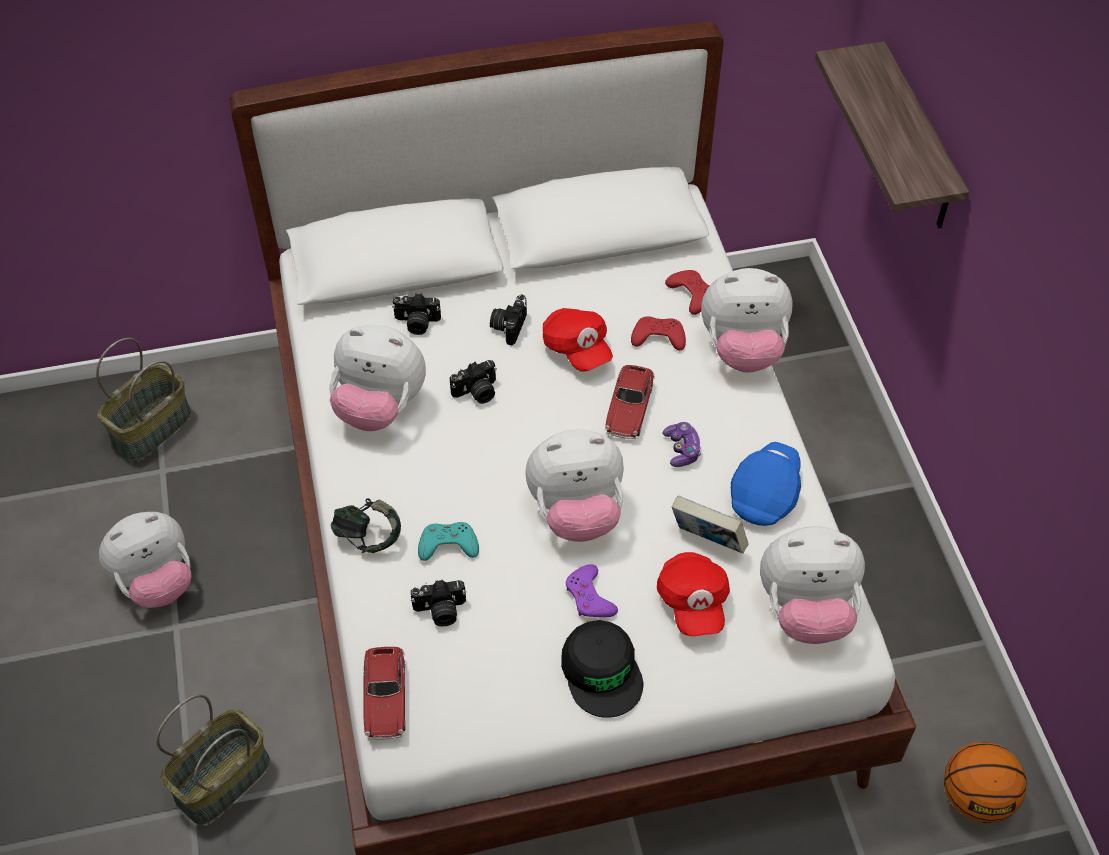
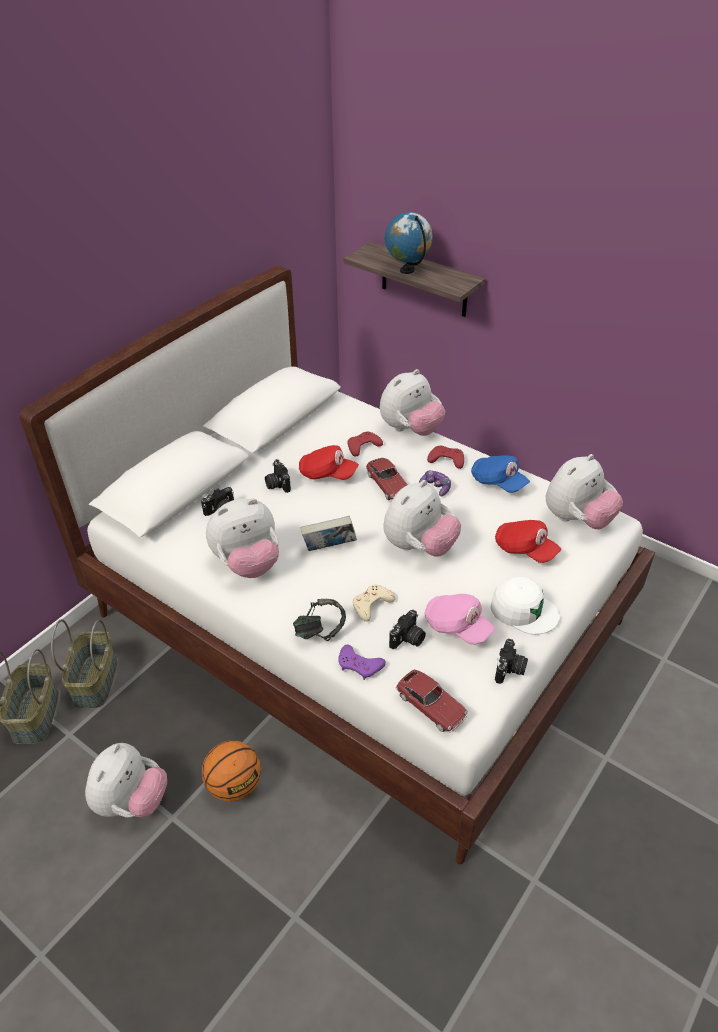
camera: 40 degrees left, 10 degrees down
basket [156,694,270,824] -> basket moved to [51,619,117,708]
turquoise game controller [418,522,479,561] -> beige game controller [353,585,396,622]
camera [450,360,497,404] -> camera moved to [495,639,528,684]
black cap [561,620,643,718] -> white cap [491,576,559,635]
purple game controller [566,564,618,617] -> purple game controller moved to [338,644,386,680]
red game controller [665,270,709,315] -> red game controller moved to [427,445,464,469]
book [672,496,748,554] -> book moved to [301,516,357,551]
blue cap [731,442,801,526] -> blue cap turned 150 degrees clockwise [471,455,530,493]
basketball [944,742,1027,824] -> basketball moved to [202,740,261,802]
none -> globe [385,212,433,274]
none -> pink cap [425,594,495,645]

